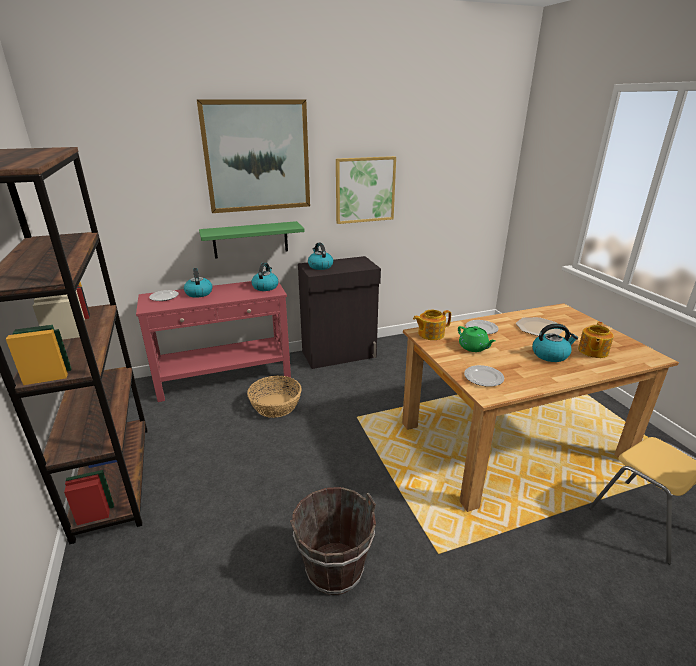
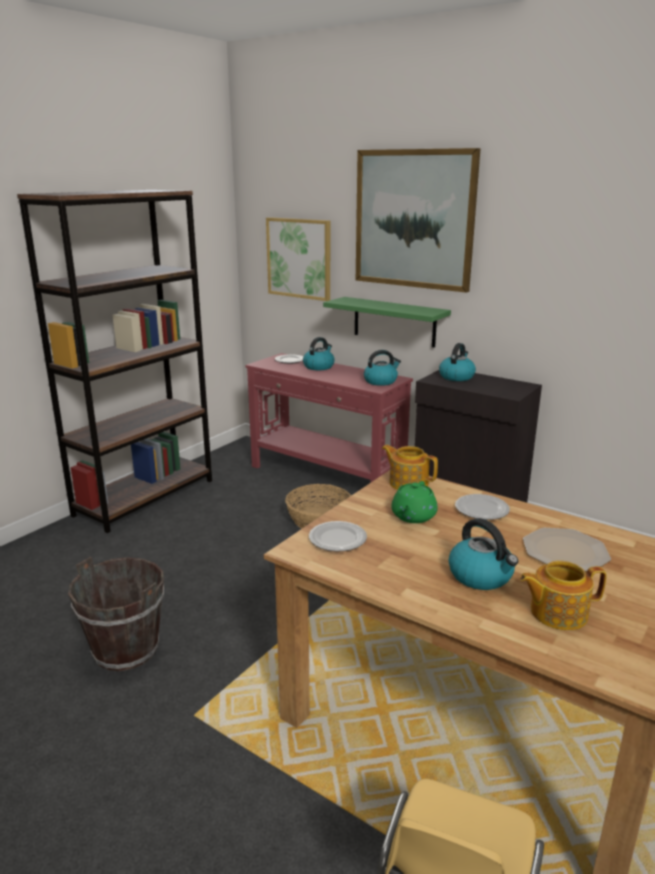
camera: 55 degrees right, 5 degrees down
picture [336,156,396,224] -> picture moved to [266,217,330,301]

